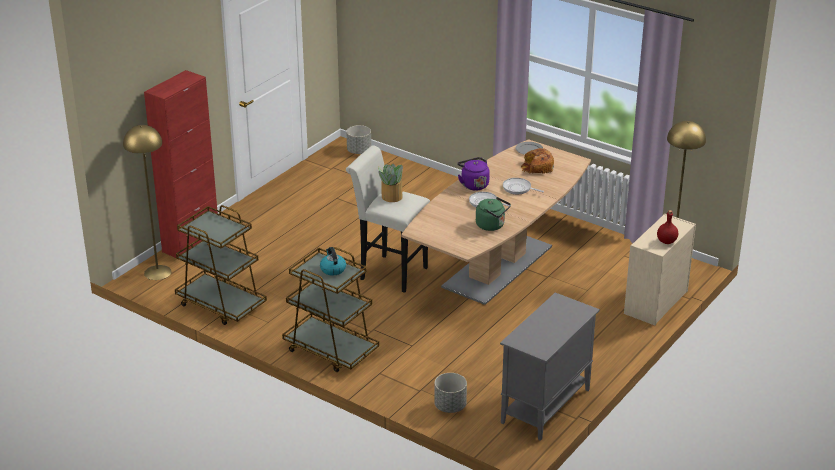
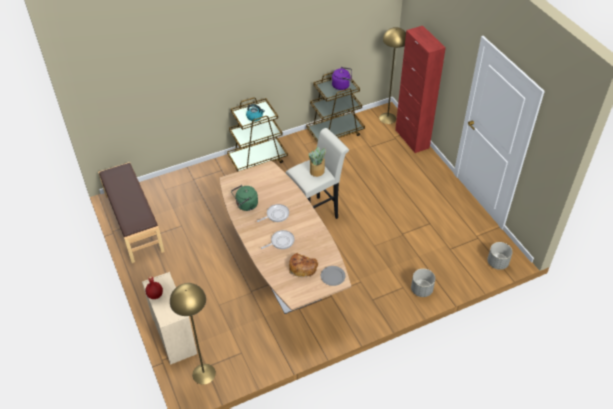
camera: 120 degrees right, 15 degrees up
grey planter [434,373,467,413] -> grey planter moved to [411,269,435,297]
purple kettle [457,157,490,190] -> purple kettle moved to [332,67,352,90]
grey cabinet [500,293,600,441] -> brown bench [98,162,165,263]

